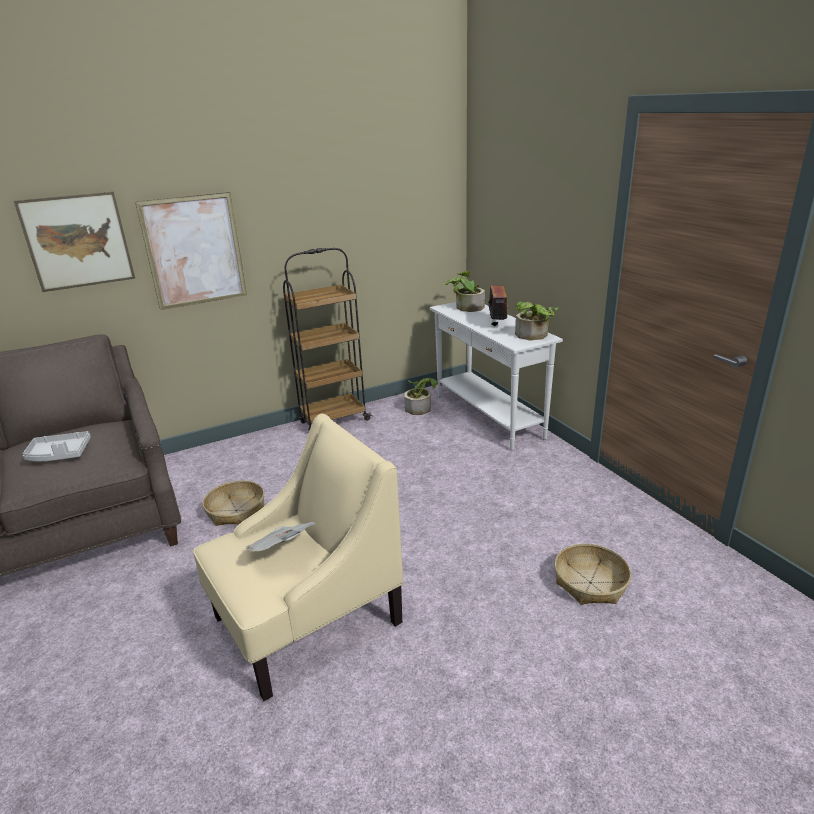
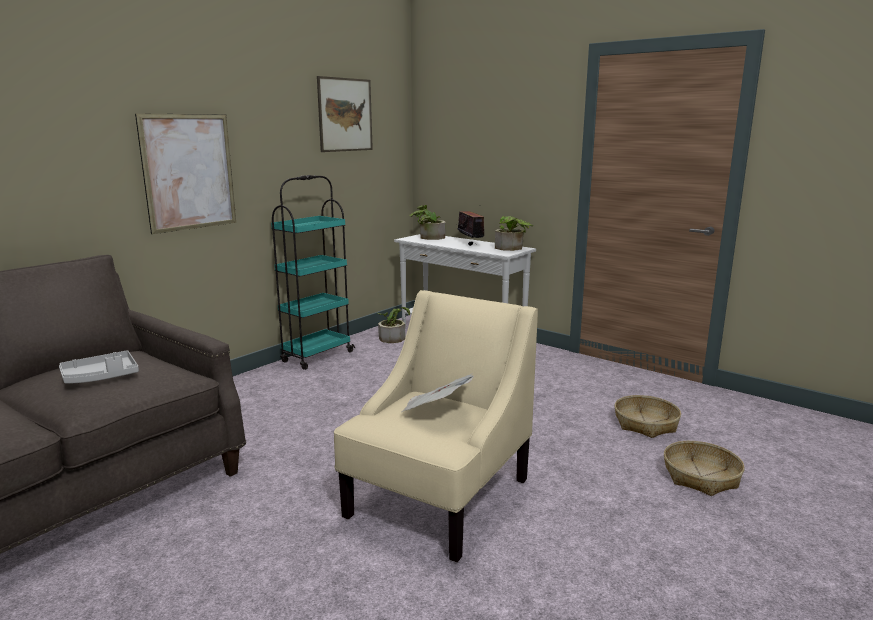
camera: 25 degrees left, 10 degrees down
picture [14,192,135,292] -> picture moved to [317,76,373,152]
basket [203,480,264,526] -> basket moved to [664,441,745,496]
brown cart [283,248,373,431] -> turquoise cart [271,175,355,370]

